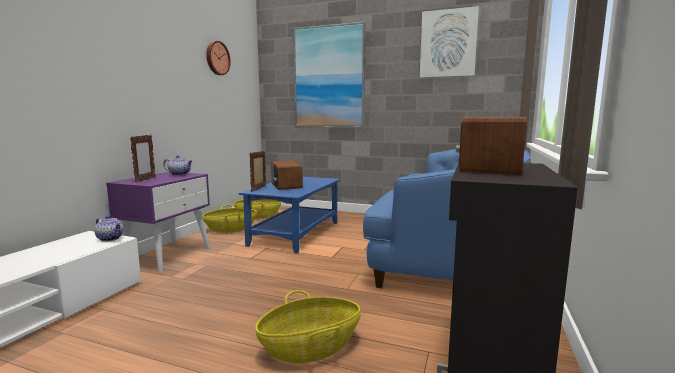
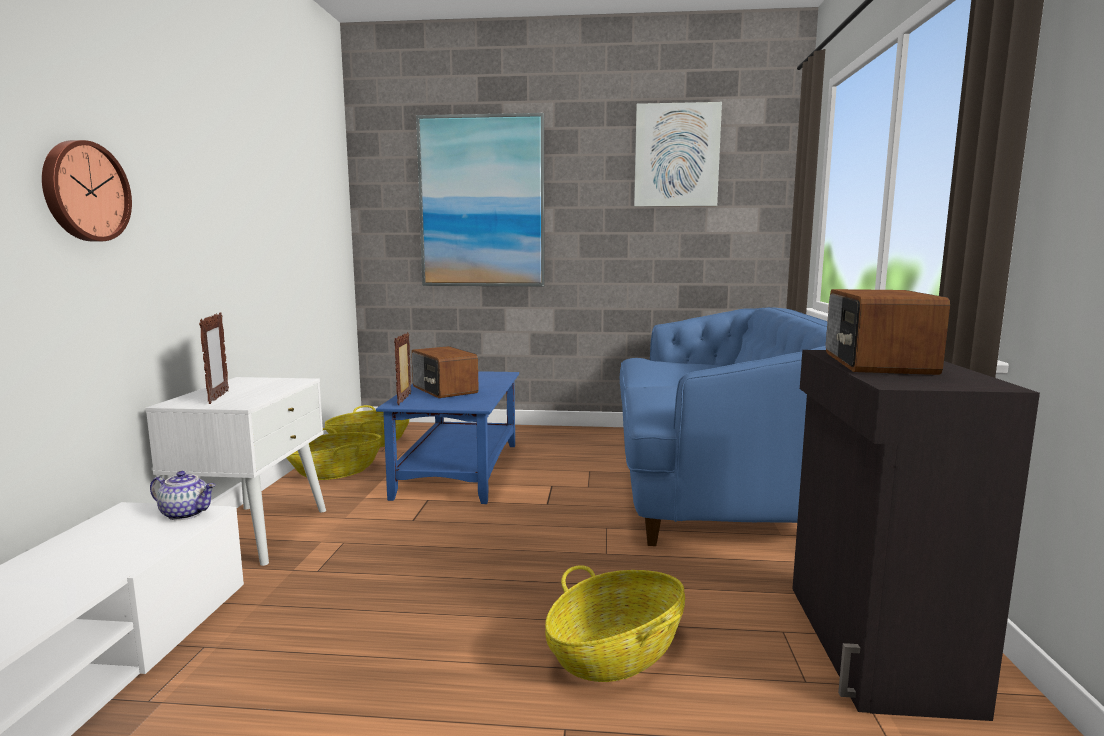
camera: 15 degrees left, 0 degrees up
purple nightstand [106,172,211,273] -> white nightstand [145,377,326,566]
teapot [163,155,193,176] -> none
wall clock [206,41,231,75] -> wall clock moved to [42,140,132,241]

